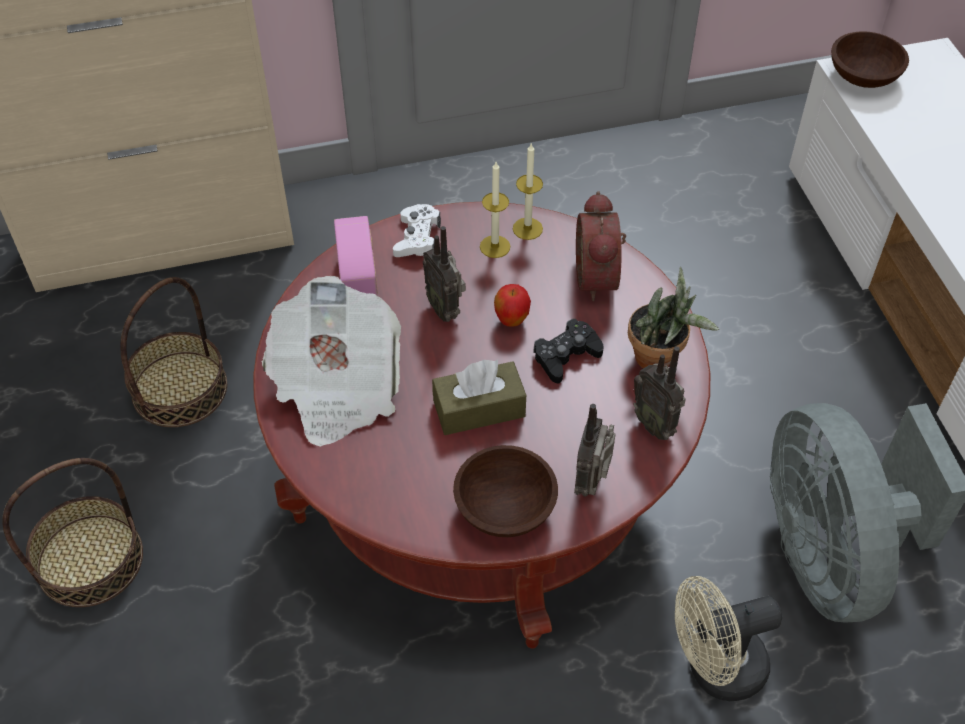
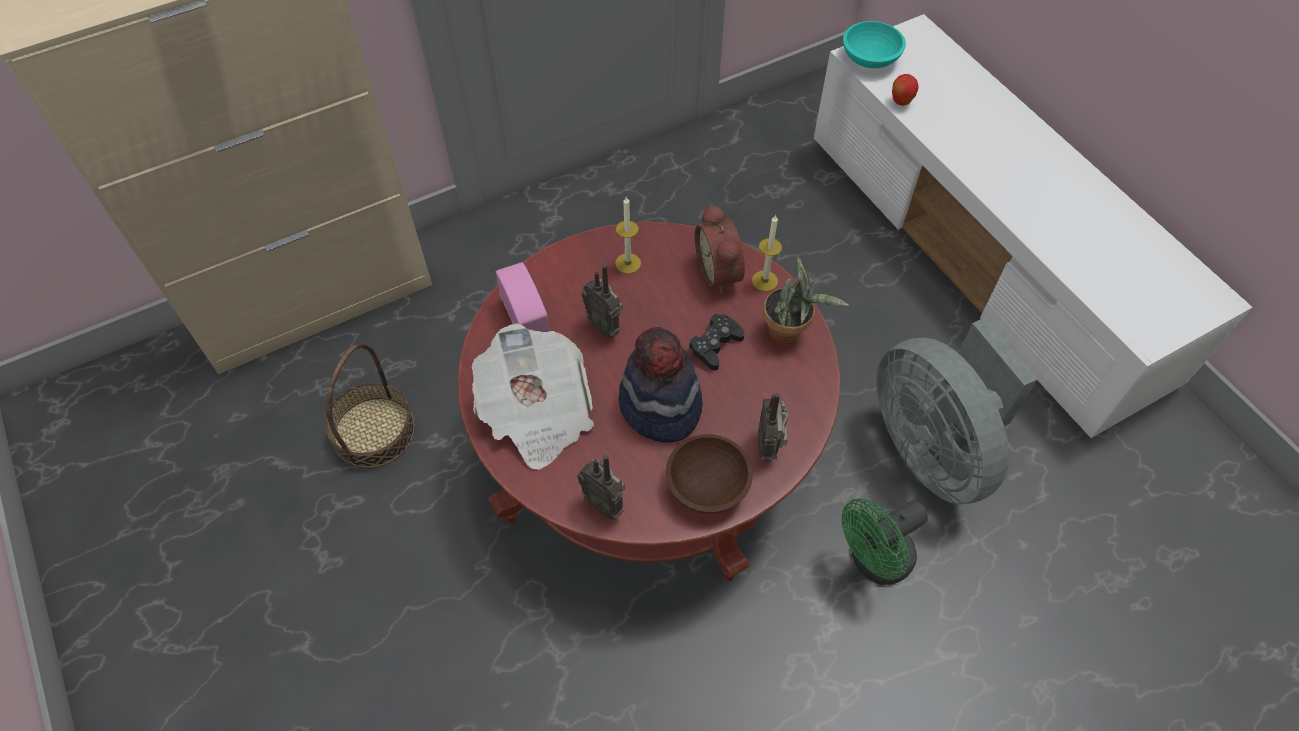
camera: 15 degrees left, 5 degrees up
basket [2,458,143,607] -> none
white game controller [393,204,441,257] -> none
brown tissue box [432,359,526,435] -> hat [619,327,703,442]
apple [494,284,531,327] -> apple moved to [892,74,919,106]
candle [513,144,543,240] -> candle moved to [752,215,782,291]
radio [633,346,686,440] -> radio moved to [577,455,625,520]
beige fan [675,576,782,701] -> green fan [842,498,928,585]
brown bowl [831,31,909,88] -> turquoise bowl [843,21,906,68]

